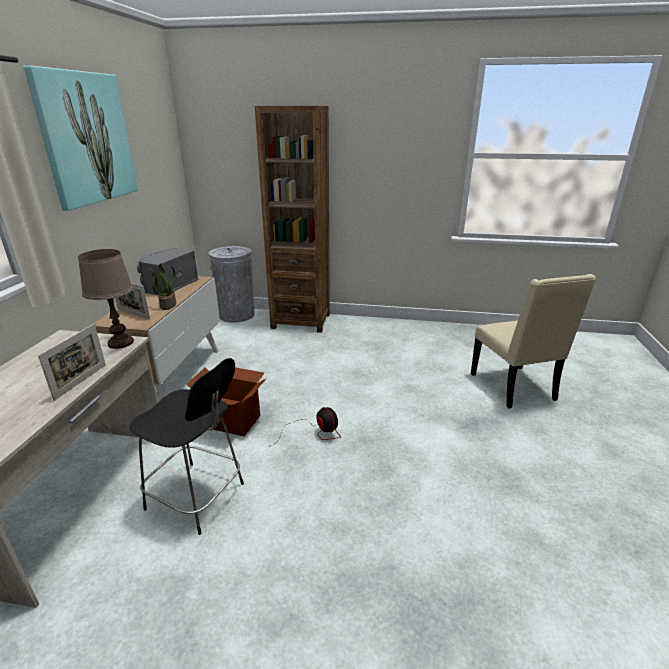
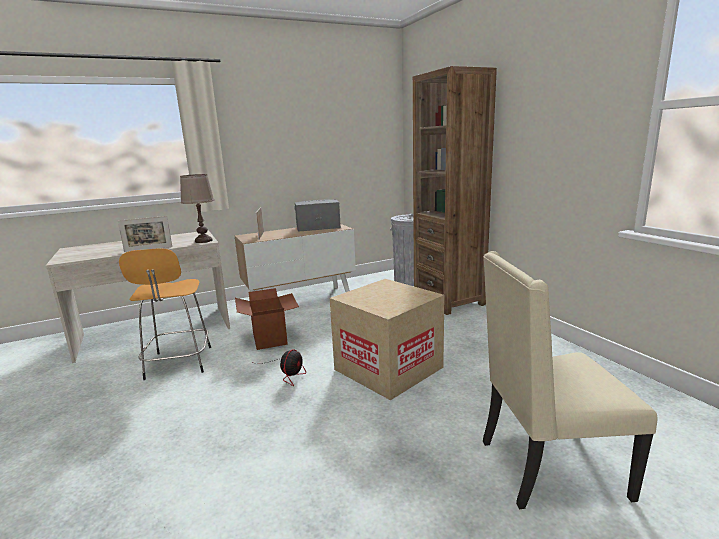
camera: 55 degrees right, 10 degrees down
picture [23,66,138,211] -> none
black stool [129,358,244,535] -> orange stool [119,248,211,380]
potted plant [148,263,176,310] -> none
beige chair [471,274,596,409] -> beige chair turned 45 degrees clockwise [483,251,657,509]
none -> cardboard box [330,279,445,400]

